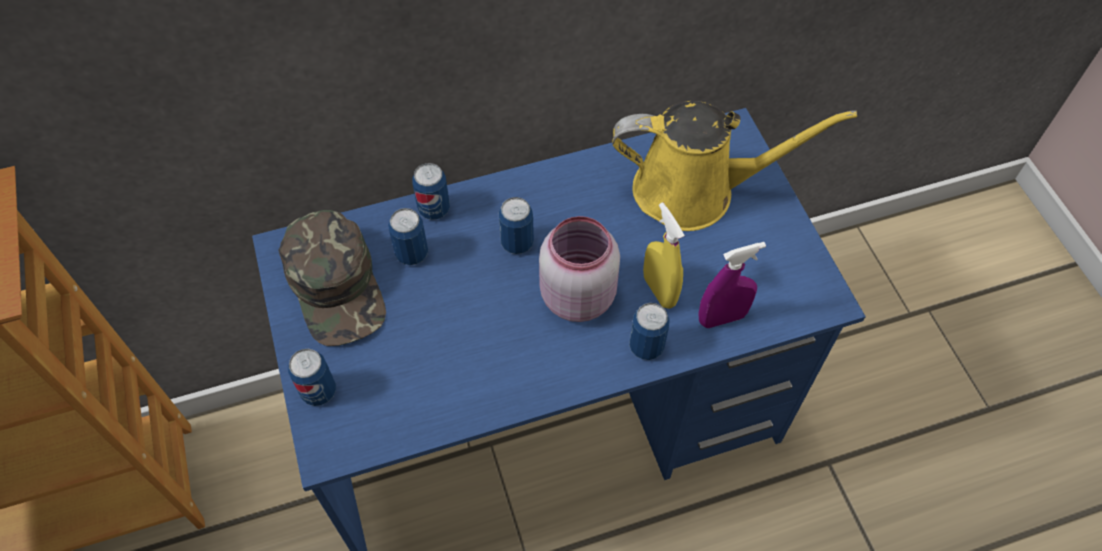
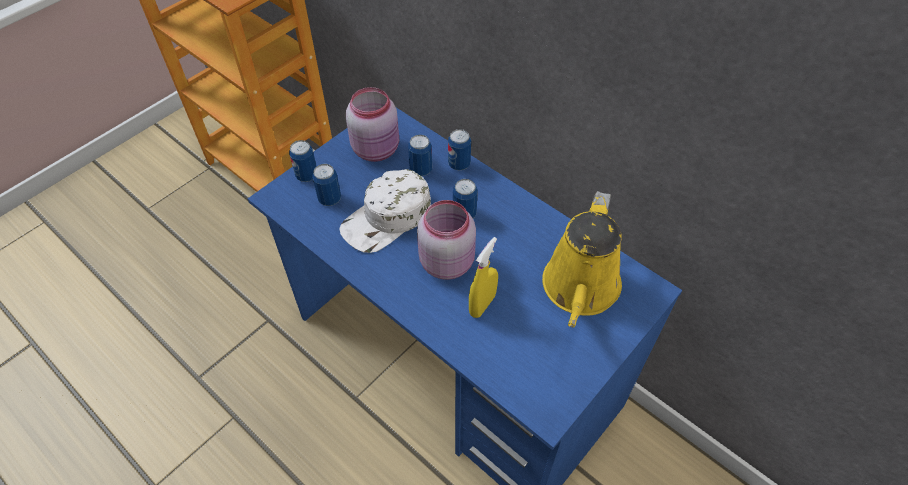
camera: 60 degrees right, 5 degrees down
green cap [278,210,386,346] -> pink jar [346,87,399,162]
yellow watering can [612,101,857,231] -> yellow watering can turned 45 degrees clockwise [542,191,622,327]
can [629,303,670,360] -> can moved to [312,164,341,206]
purple spray bottle [698,242,766,328] -> none
none -> white cap [339,169,431,253]

